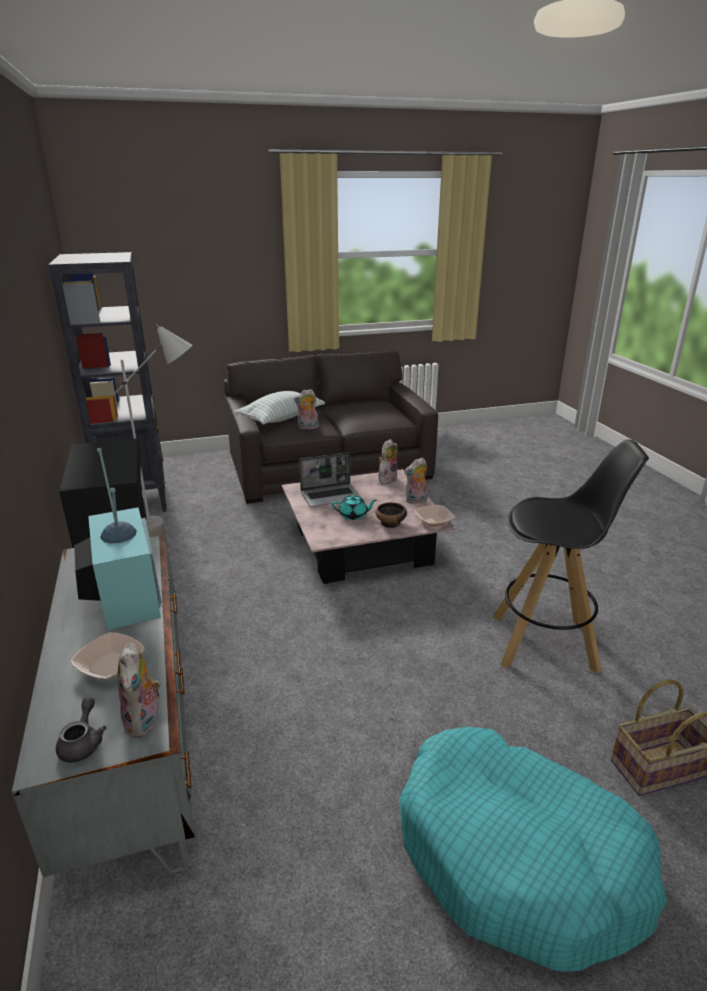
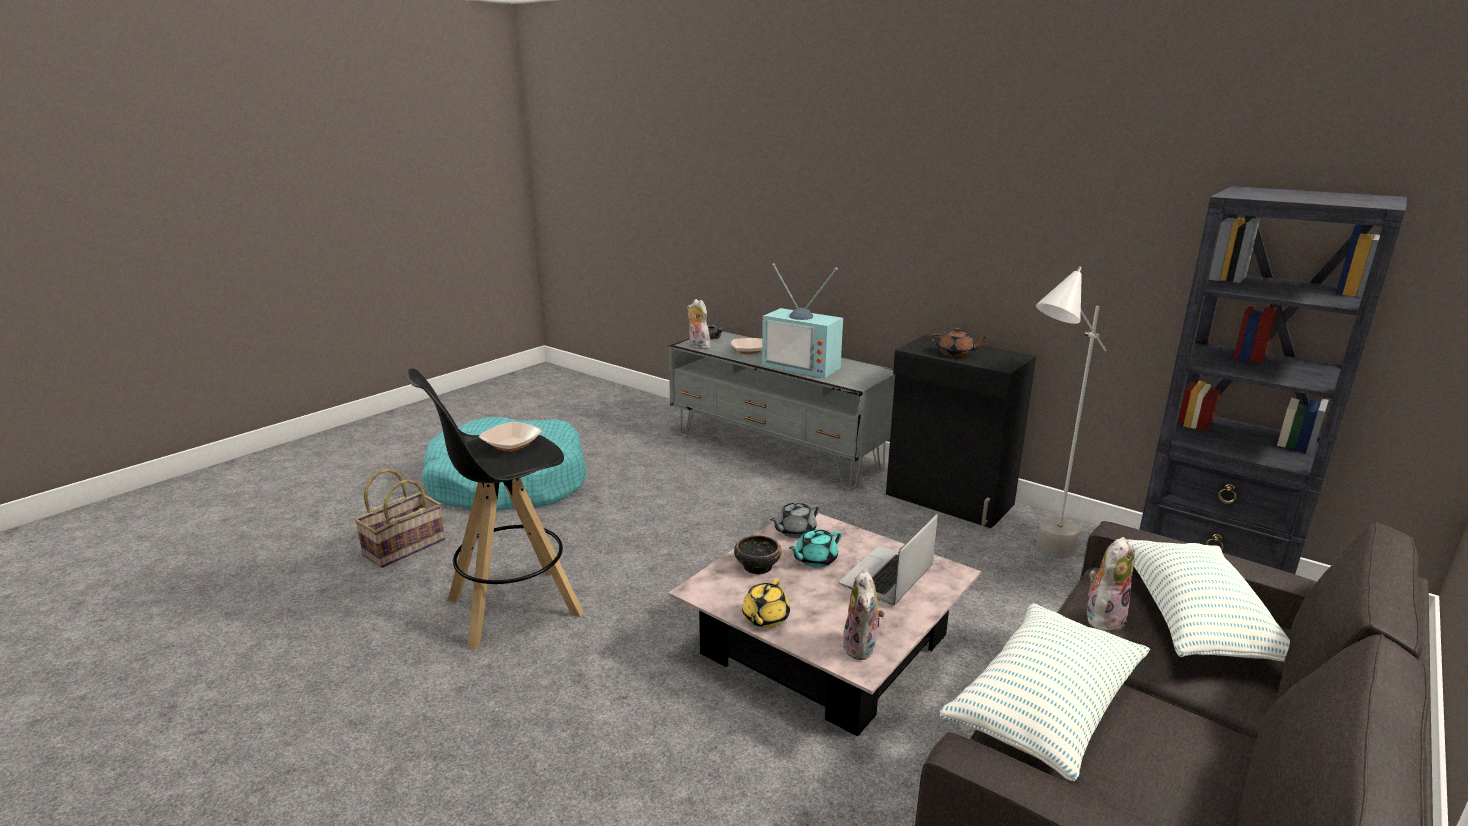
camera: 145 degrees right, 5 degrees down
plush toy [404,458,428,504] -> yellow teapot [742,579,790,628]
bowl [415,505,455,526] -> bowl moved to [479,422,542,452]
none -> grey teapot [770,503,820,538]
none -> brown teapot [931,328,987,357]
none -> pillow [940,603,1150,782]

